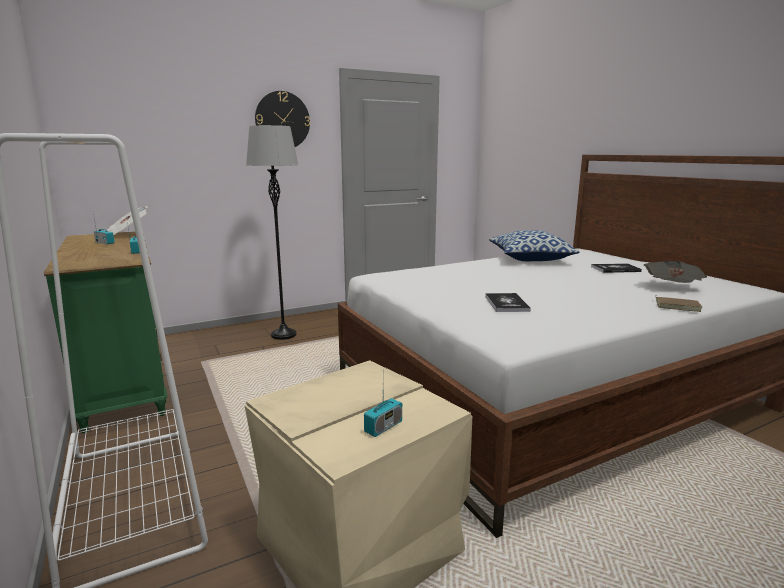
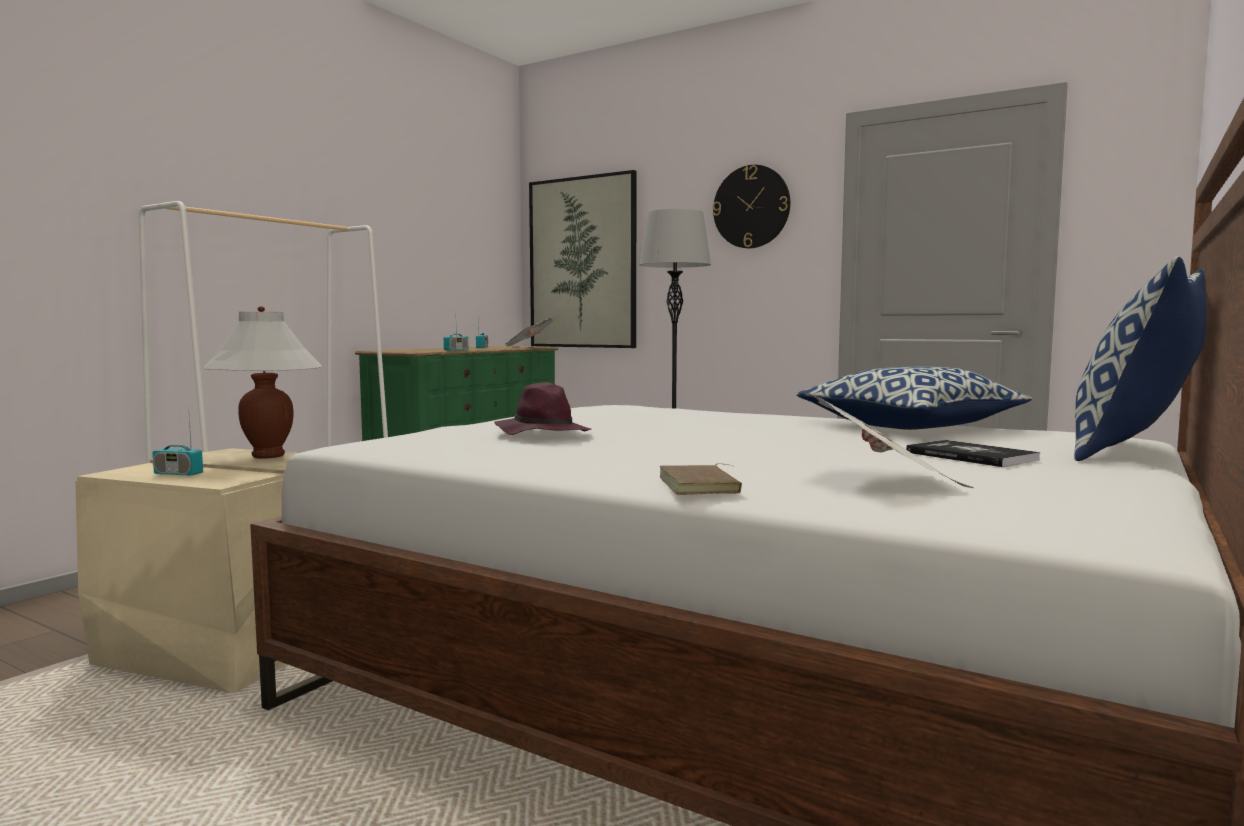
camera: 60 degrees right, 10 degrees down
book [485,293,531,312] -> purple hat [494,382,592,435]
none -> white table lamp [203,306,323,458]
none -> picture [529,170,637,348]
none -> pillow [1074,256,1207,461]

